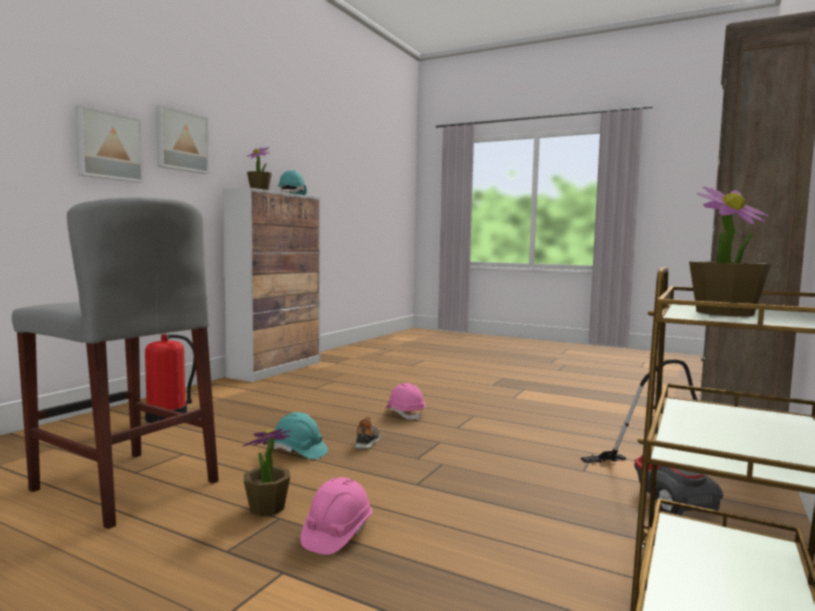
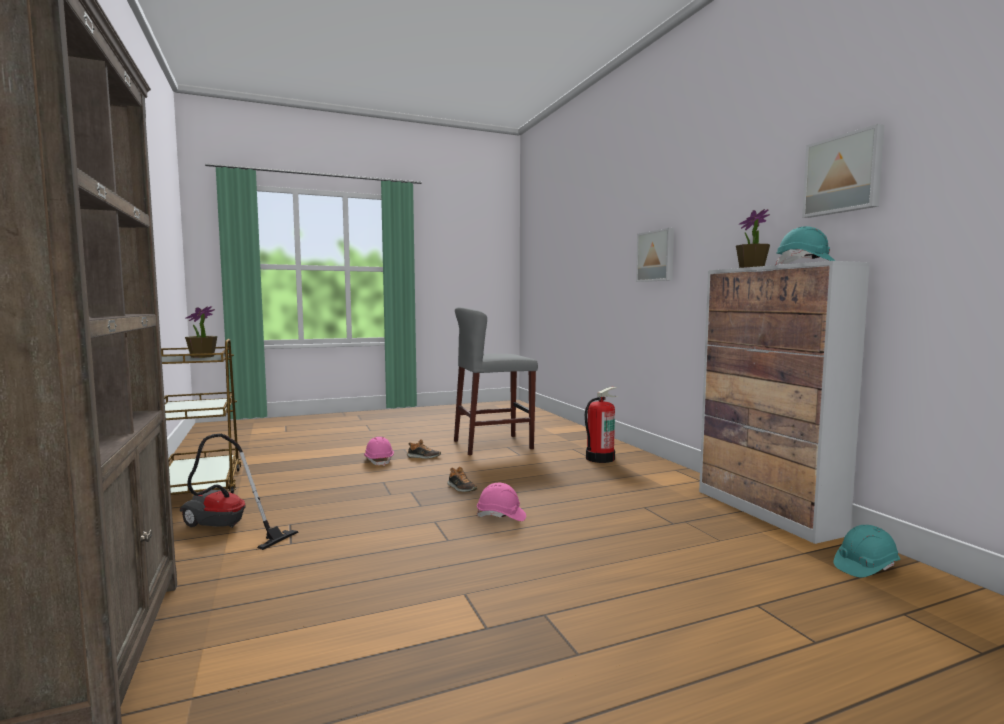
camera: 130 degrees right, 0 degrees up
picture [155,105,209,174] -> picture moved to [802,124,885,218]
potted plant [242,429,292,516] -> shoe [407,439,441,459]
turquoise hard hat [274,412,328,459] -> turquoise hard hat moved to [834,525,900,577]

